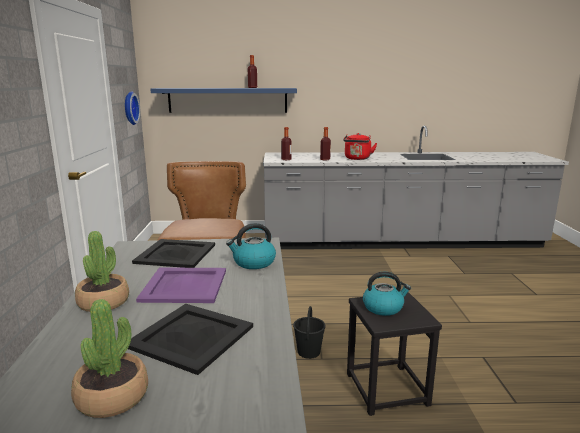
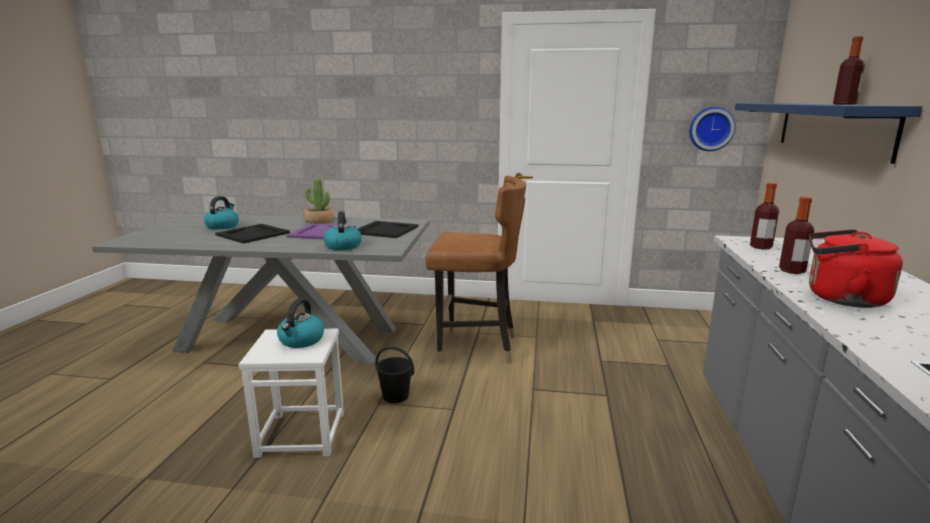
camera: 100 degrees right, 0 degrees up
potted plant [71,299,148,418] -> kettle [204,196,239,230]
black stool [347,292,442,416] -> white stool [239,329,344,458]

